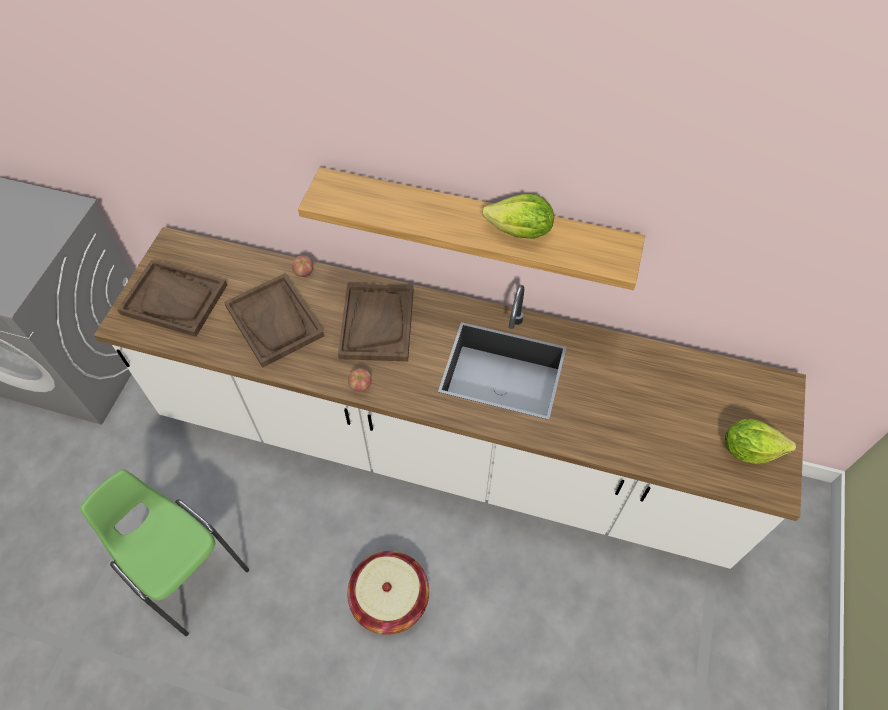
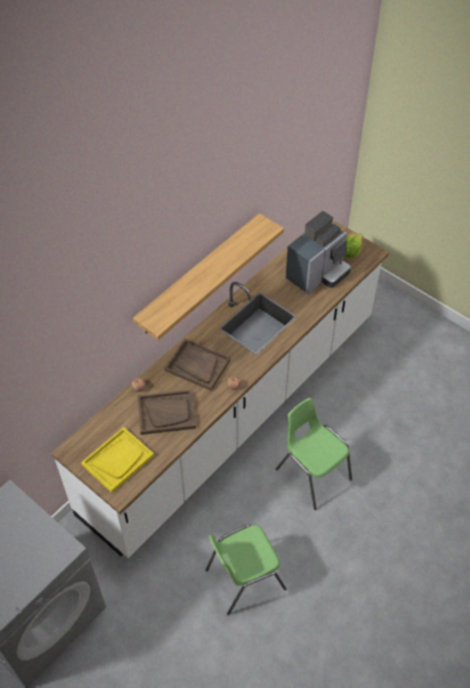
camera: 65 degrees left, 5 degrees down
brown tray [117,260,227,337] -> yellow tray [81,427,154,493]
basket [347,551,429,635] -> green chair [276,398,352,510]
lettuce [482,194,554,239] -> none
none -> coffee machine [286,211,351,294]

